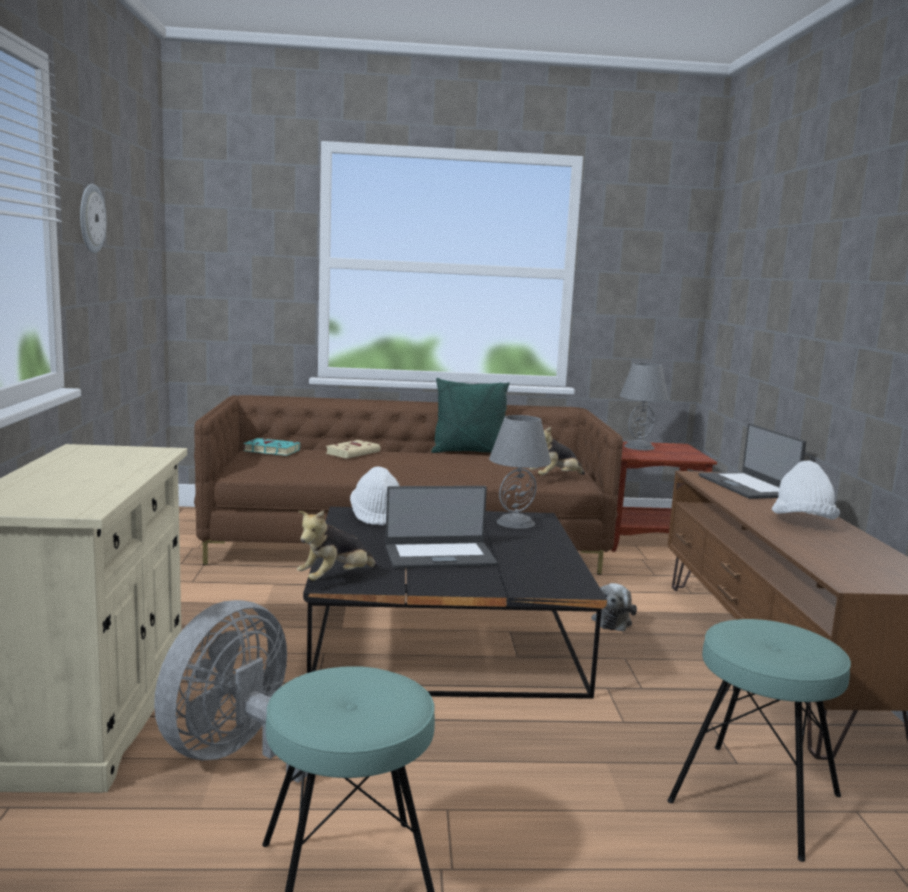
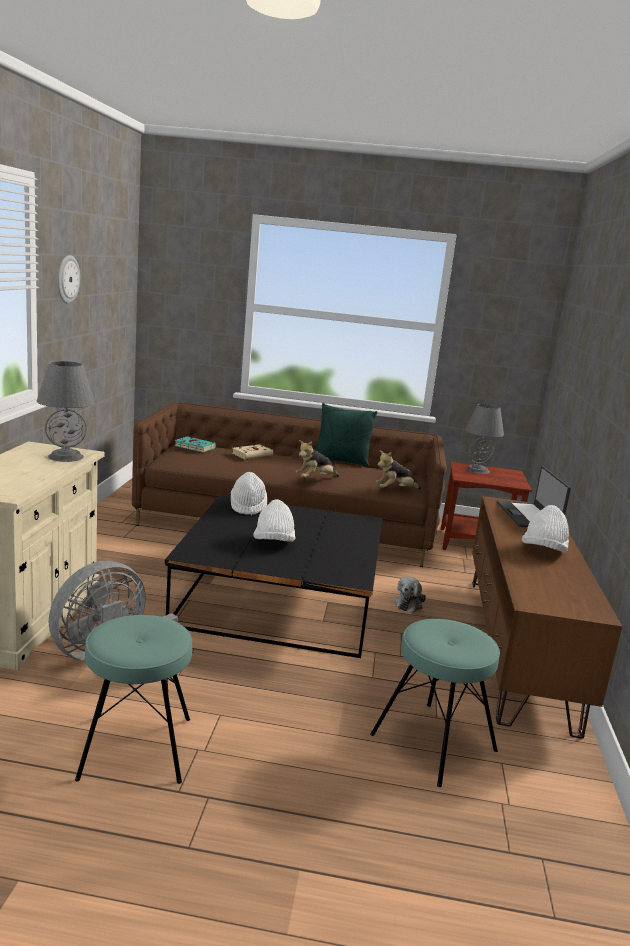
camera: 10 degrees right, 5 degrees up
plush toy [297,510,378,581] -> plush toy moved to [296,440,339,478]
laptop [385,486,498,569] -> white hat [253,499,296,542]
grey table lamp [489,415,551,529] -> grey table lamp moved to [37,361,95,462]

